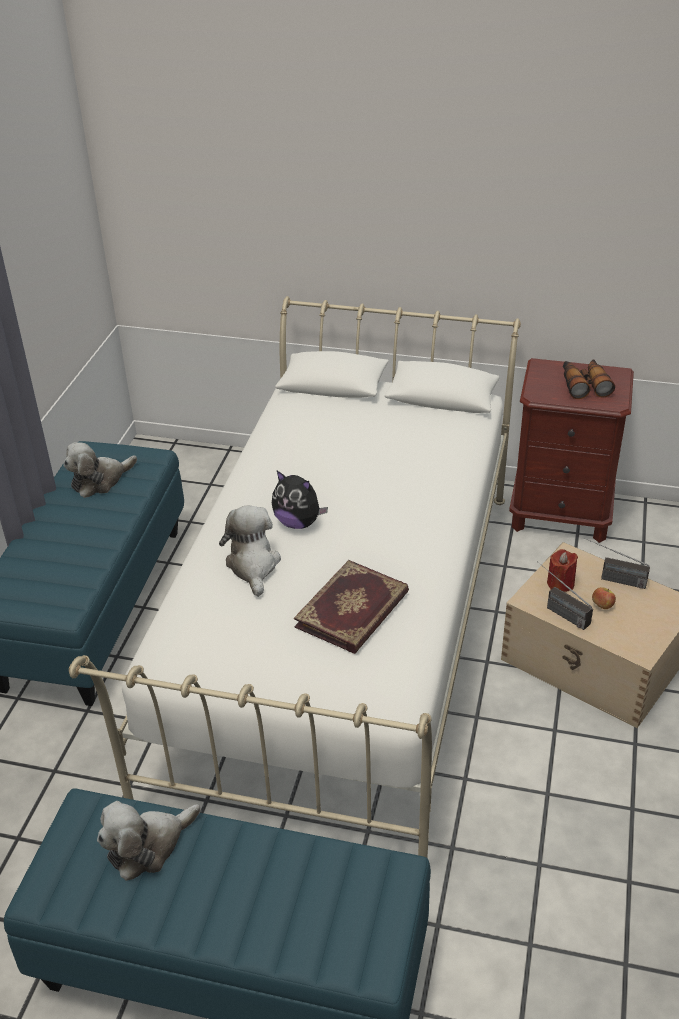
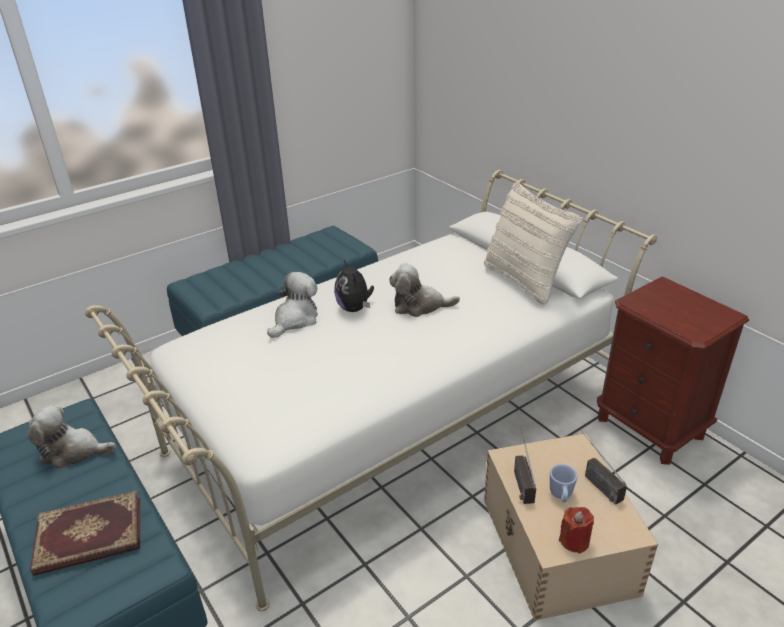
camera: 40 degrees right, 5 degrees down
plush toy [63,442,137,498] -> plush toy moved to [389,263,460,317]
book [294,560,409,654] -> book moved to [30,490,140,576]
red candle [547,549,578,592] -> red candle moved to [559,507,594,554]
binoculars [563,359,615,399] -> none
apple [592,587,616,609] -> blue mug [550,464,578,502]
none -> beige pillow [484,182,582,305]

